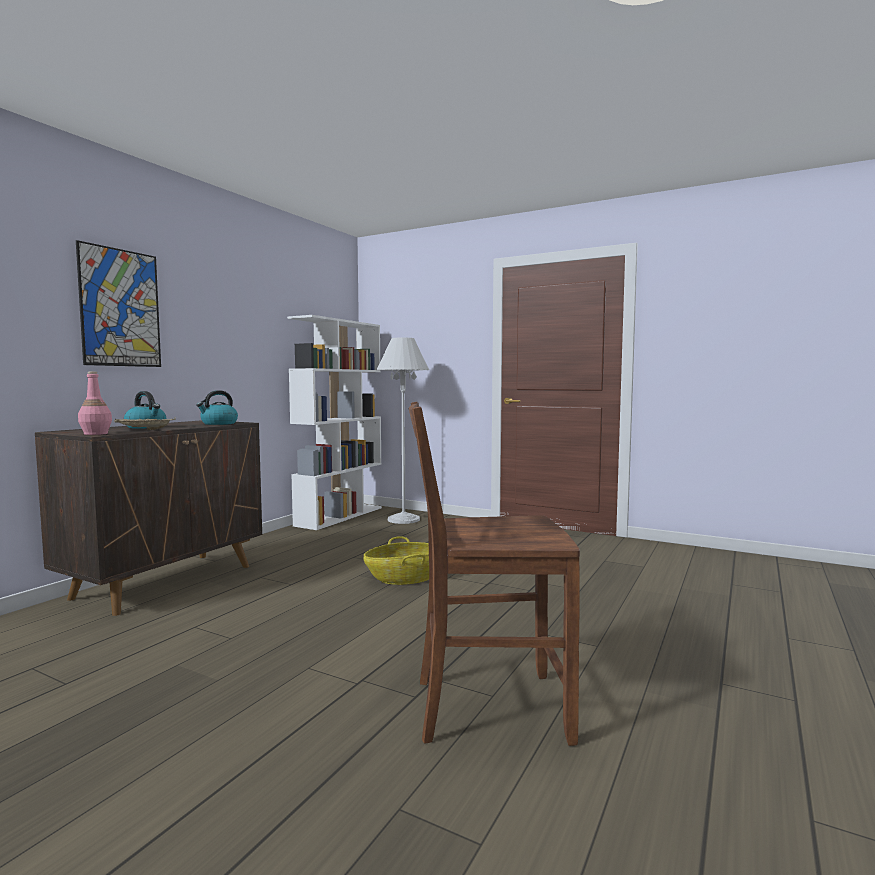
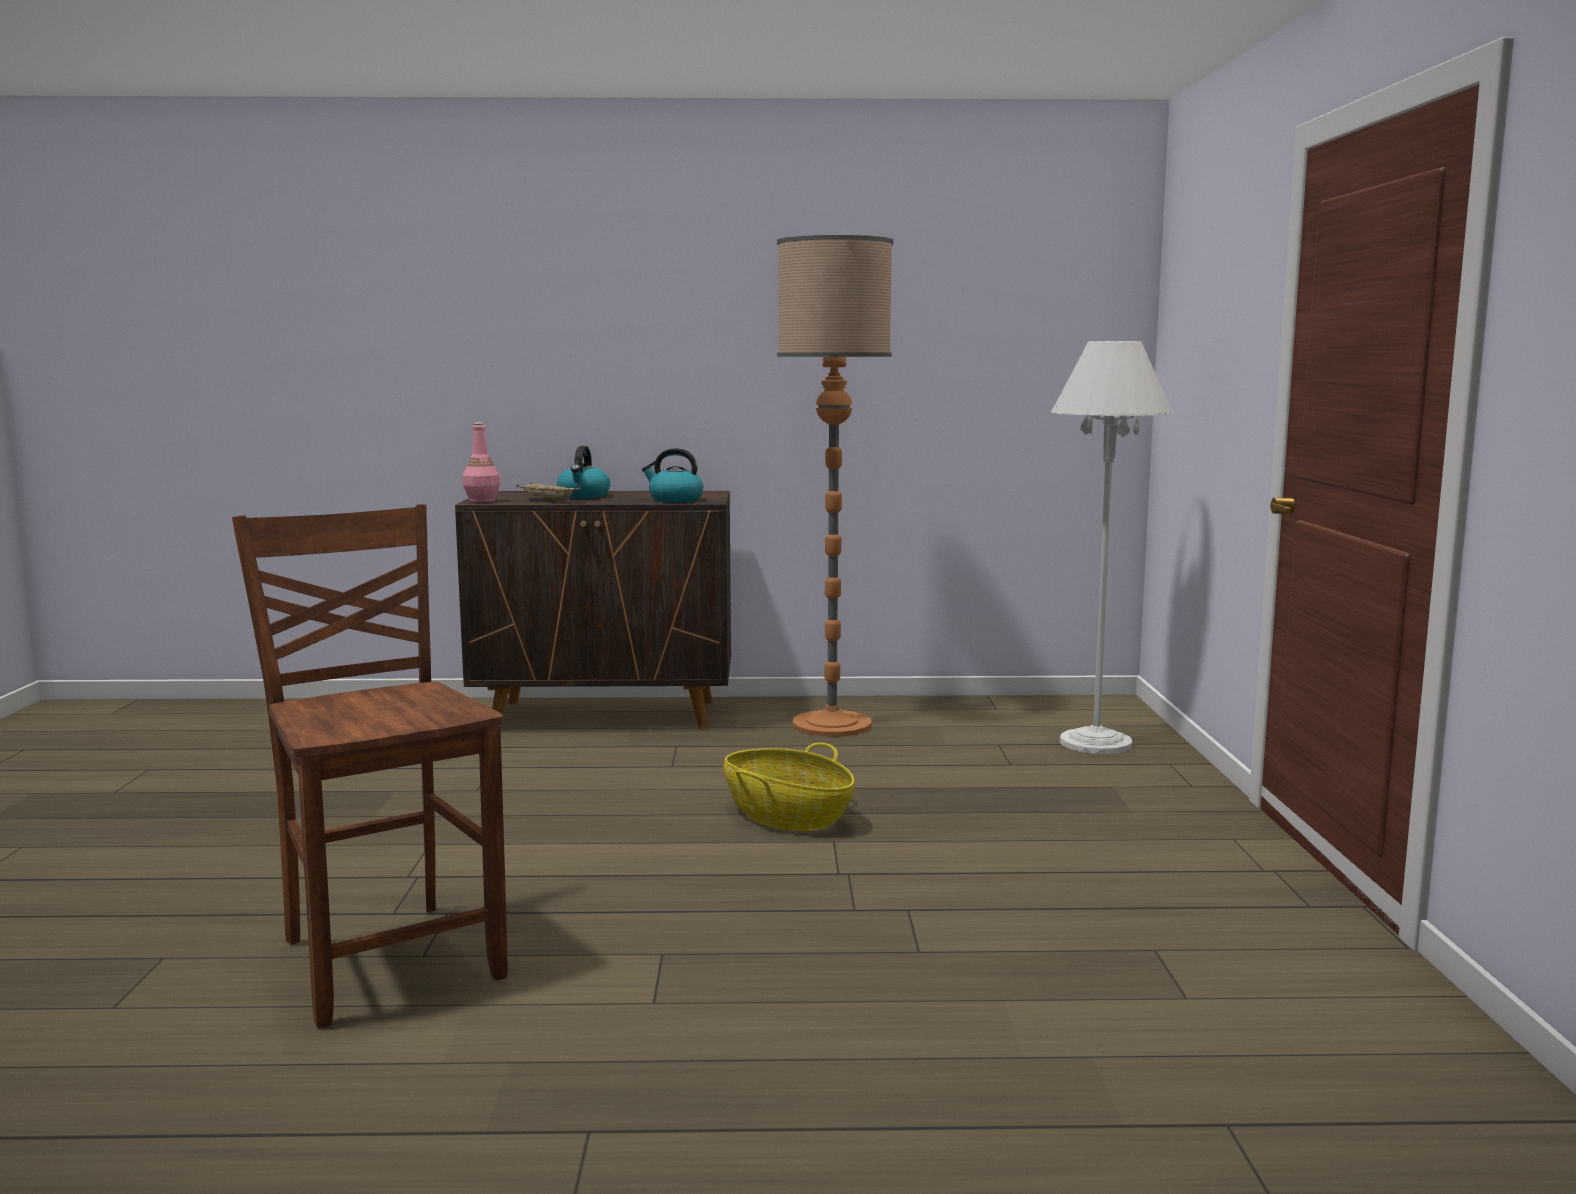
camera: 60 degrees right, 5 degrees up
picture [76,240,161,367] -> none
white bookcase [287,315,382,530] -> none
none -> floor lamp [777,235,893,737]

